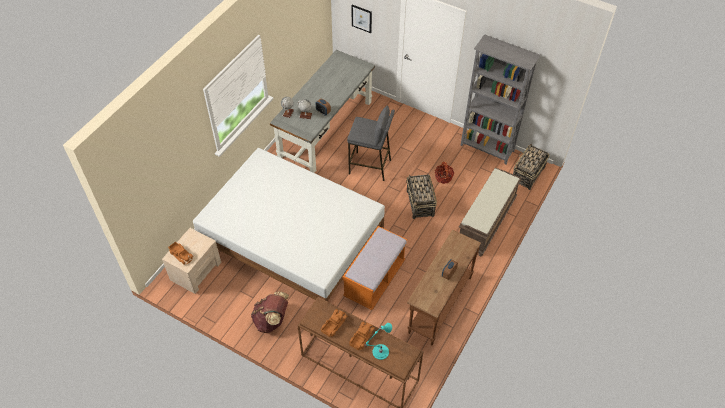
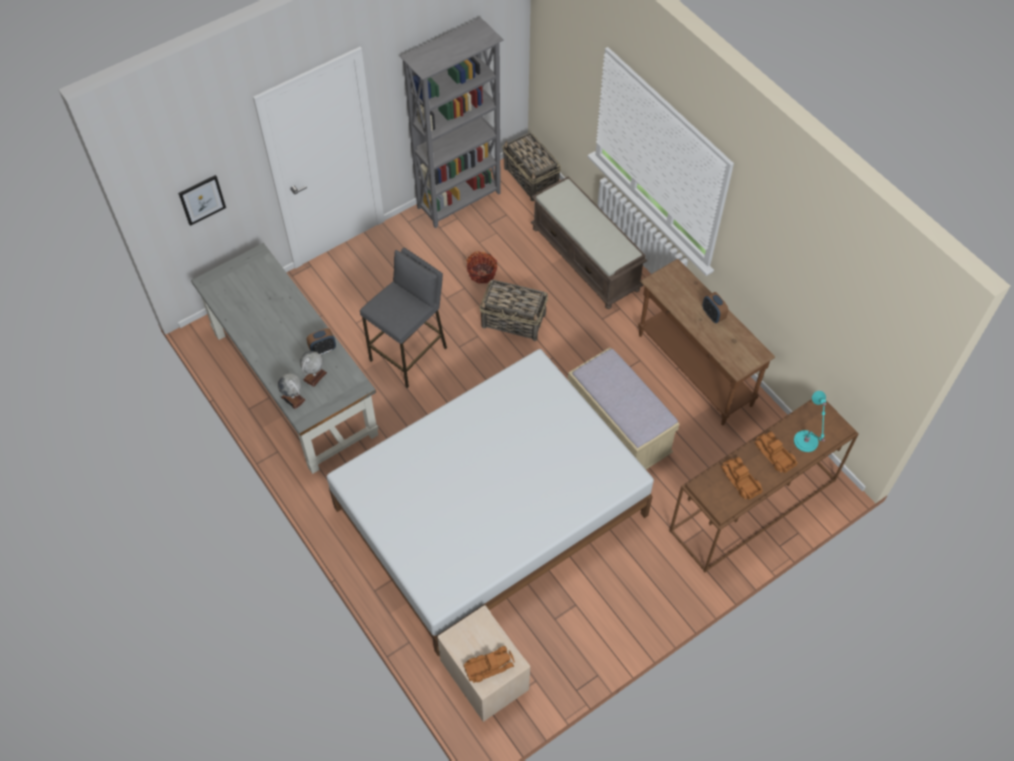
camera: 65 degrees left, 5 degrees up
brown backpack [251,291,289,333] -> none
orange bench [343,226,407,310] -> beige bench [568,347,679,470]

